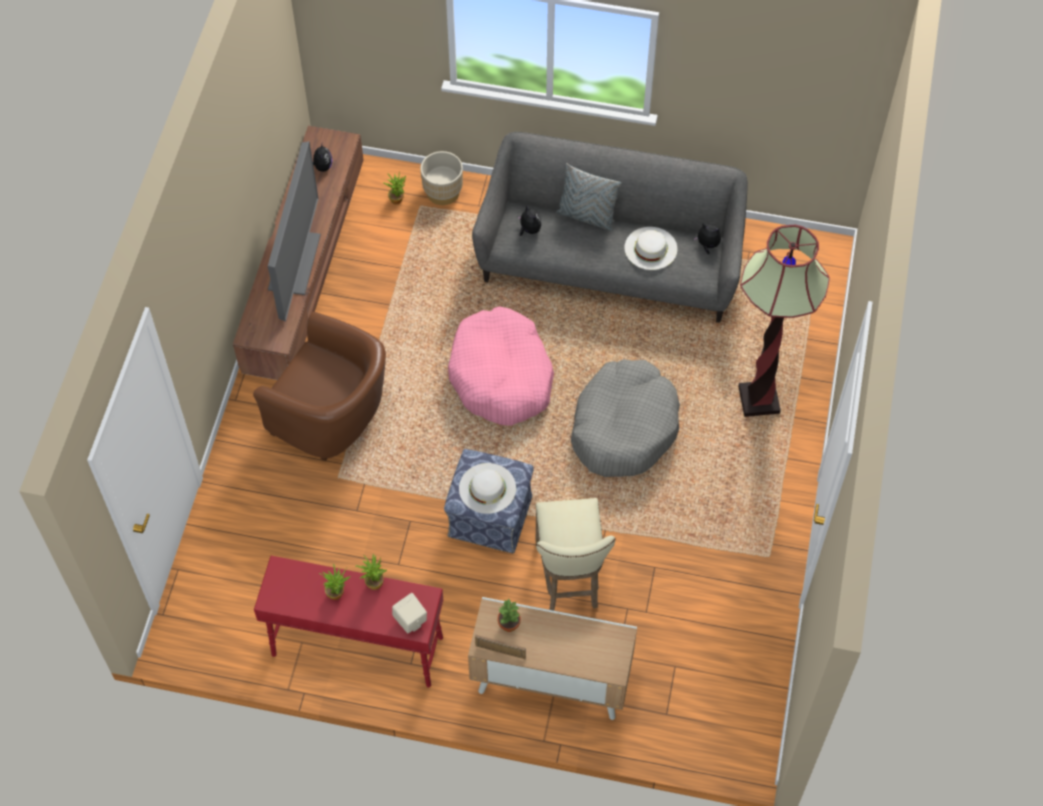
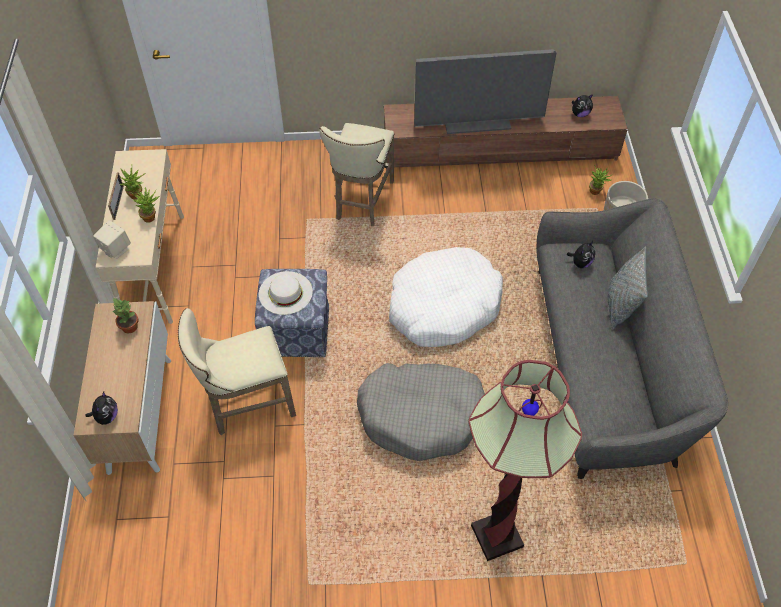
camera: 75 degrees right, 5 degrees down
brown armchair [253,312,386,461] -> beige stool [319,123,394,226]
red console table [254,556,444,688] -> beige console table [96,149,184,324]
pink dog bed [448,306,554,426] -> white dog bed [389,247,503,347]
picture frame [475,635,526,659] -> picture frame moved to [108,172,124,220]
white hat [625,227,677,270] -> none
plush toy [694,223,721,254] -> plush toy moved to [86,391,118,425]

